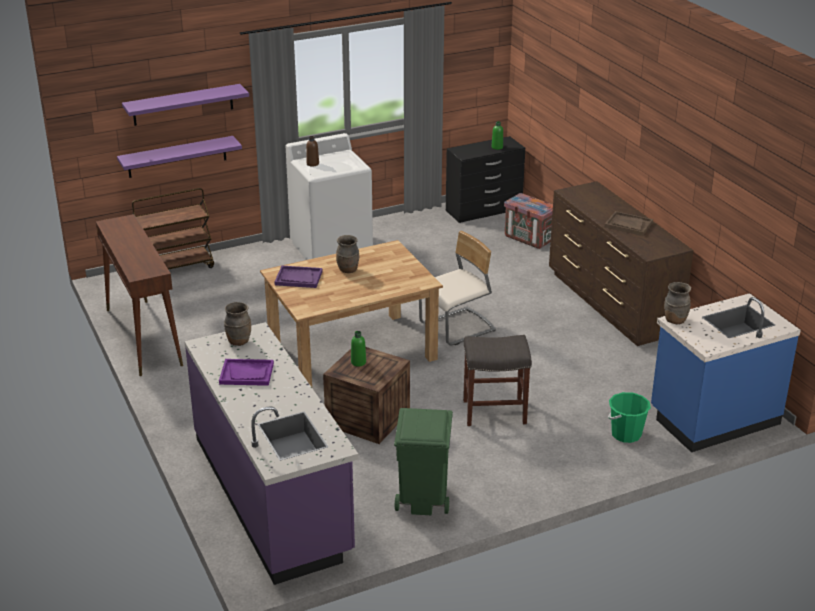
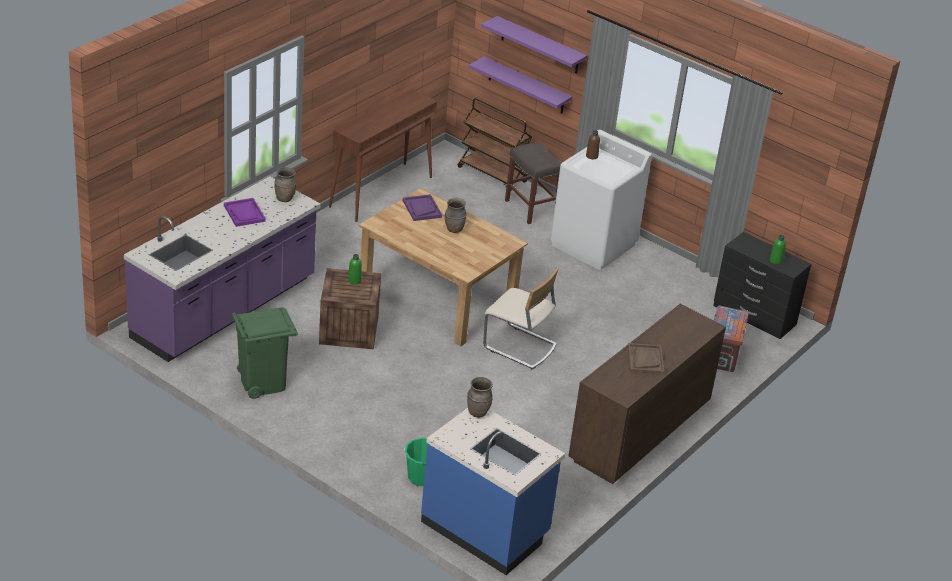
camera: 60 degrees right, 5 degrees up
grey stool [463,335,532,426] -> grey stool moved to [505,142,561,224]

